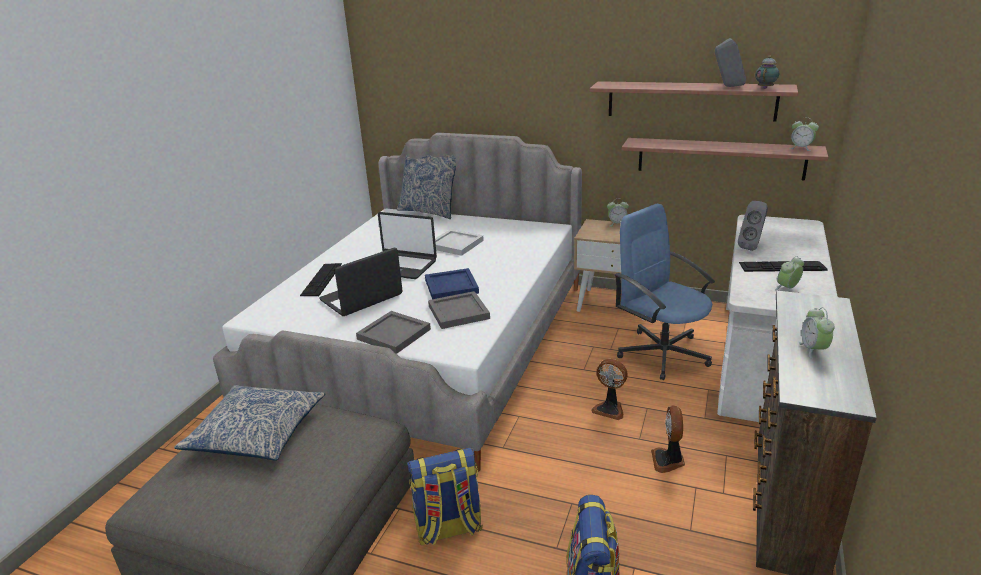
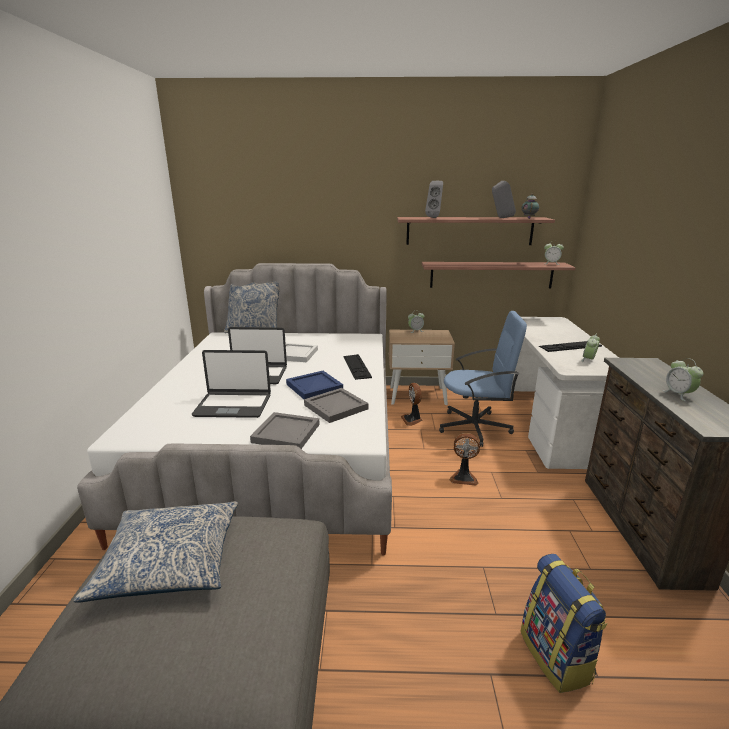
camera: 20 degrees left, 5 degrees down
keyboard [300,263,342,296] -> keyboard moved to [343,354,372,380]
laptop [320,248,403,316] -> laptop turned 120 degrees counterclockwise [192,350,271,418]
backpack [407,448,483,546] -> none
blue office chair [615,204,715,380] -> blue office chair turned 150 degrees clockwise [439,311,527,447]
fan [651,405,685,473] -> fan moved to [401,383,423,426]
grey speaker [738,201,768,251] -> grey speaker moved to [425,181,443,218]

